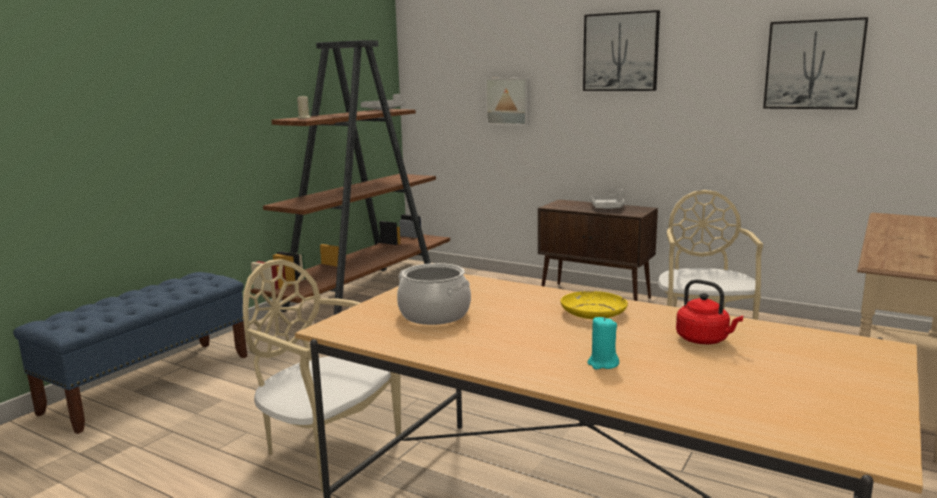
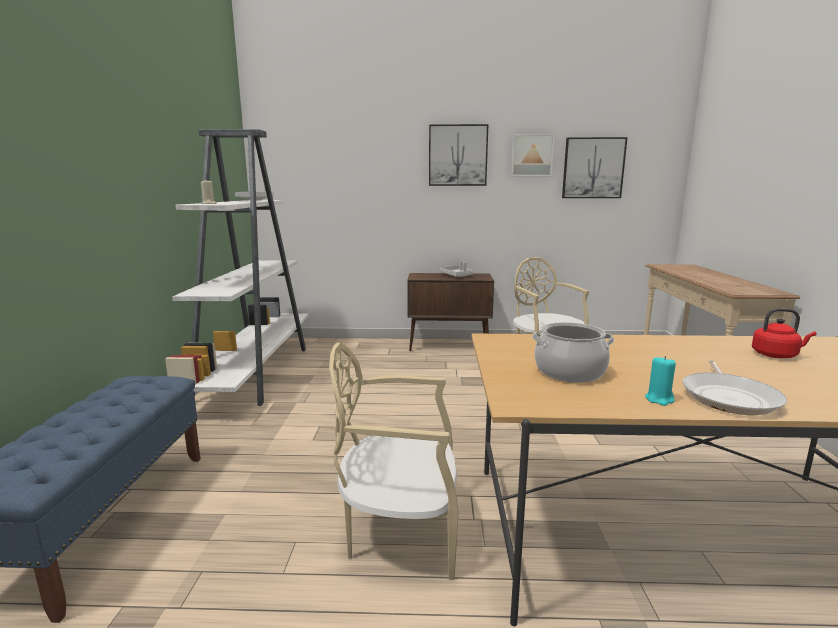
camera: 30 degrees left, 0 degrees up
brown bookcase [251,40,450,315] -> white bookcase [165,129,308,406]
picture [485,77,529,126] -> picture moved to [511,134,555,176]
yellow plate [560,291,628,319] -> none
turquoise candle [587,316,619,369] -> turquoise candle moved to [645,356,676,406]
none -> frying pan [682,360,787,415]

